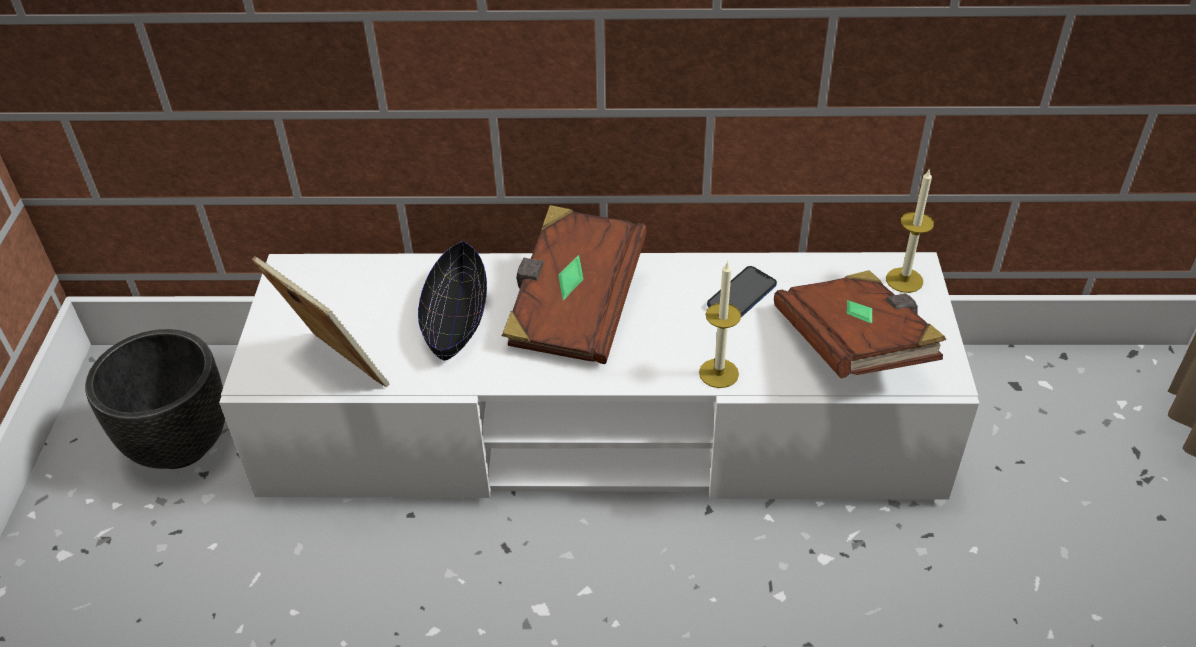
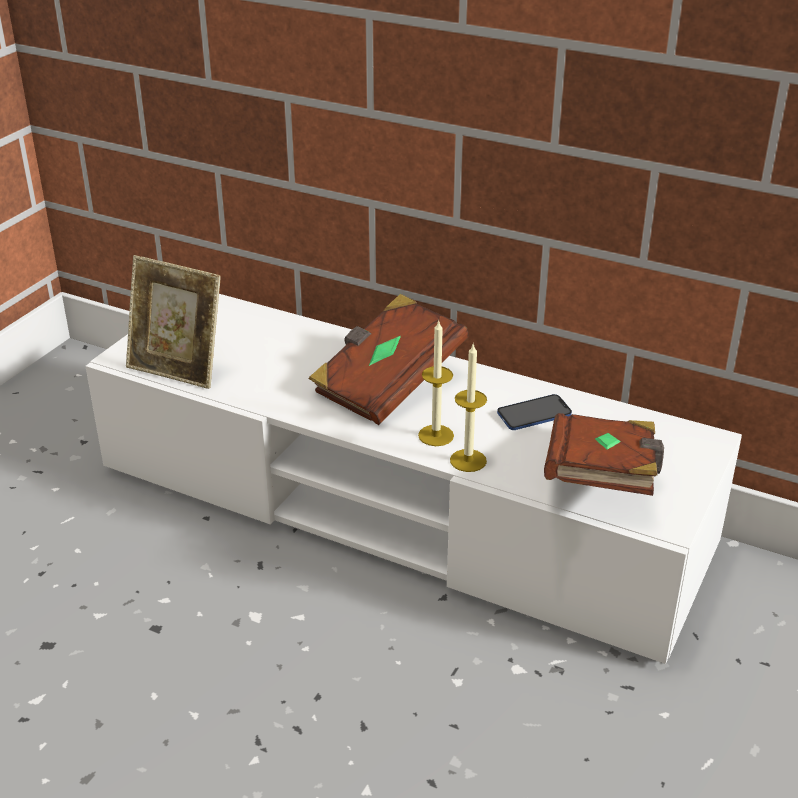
camera: 25 degrees right, 10 degrees down
black planter [85,329,225,469] -> none
picture frame [252,256,390,387] -> picture frame turned 135 degrees clockwise [126,255,221,389]
black bowl [418,241,487,361] -> none
candle [886,168,934,293] -> candle moved to [418,320,454,446]

